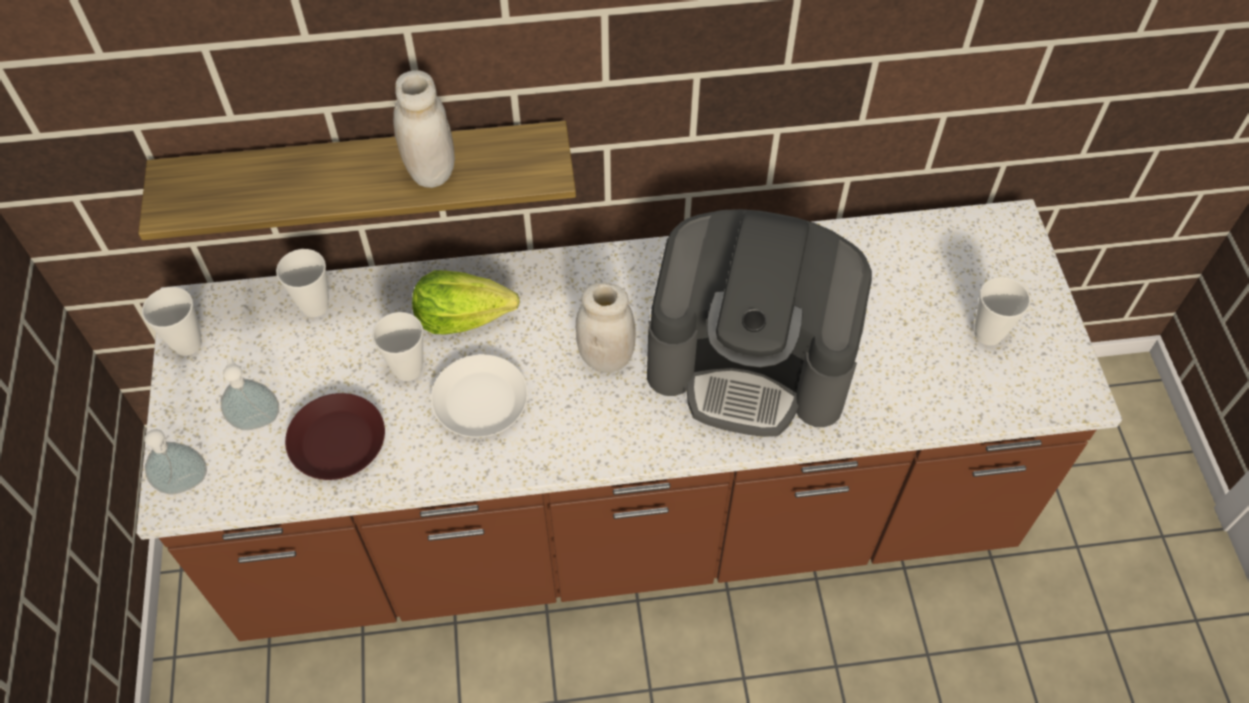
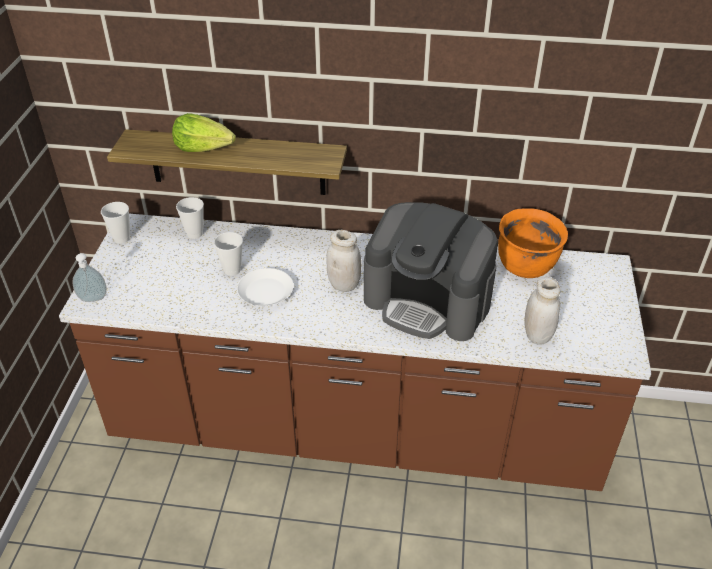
camera: 15 degrees right, 15 degrees down
soap dispenser [221,356,279,430] -> none
brown plate [285,393,385,480] -> none
white jar [393,70,455,188] -> white jar moved to [524,277,561,345]
lettuce [412,270,520,334] -> lettuce moved to [172,113,236,152]
cup [974,277,1031,346] -> none
none -> orange cooking pot [498,208,568,278]

